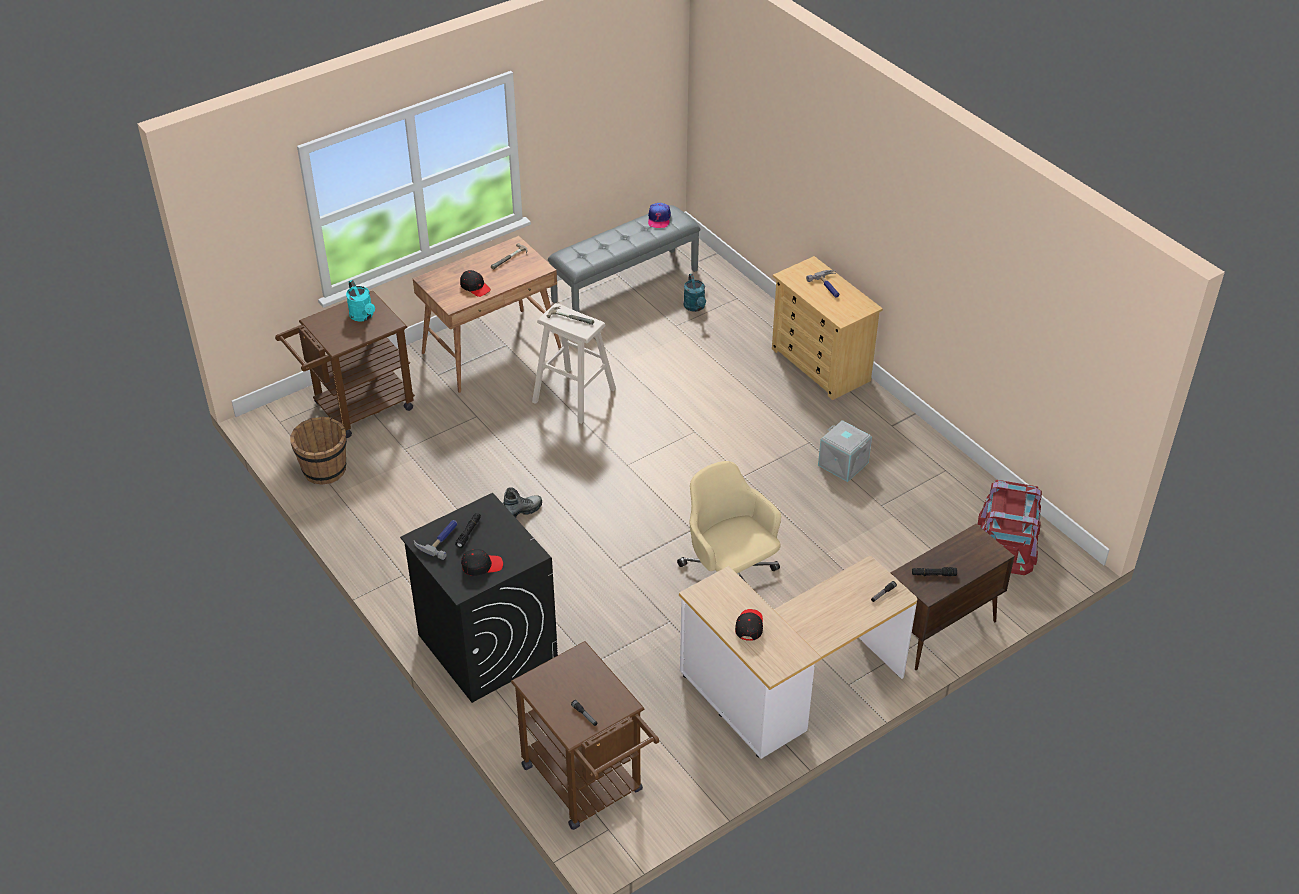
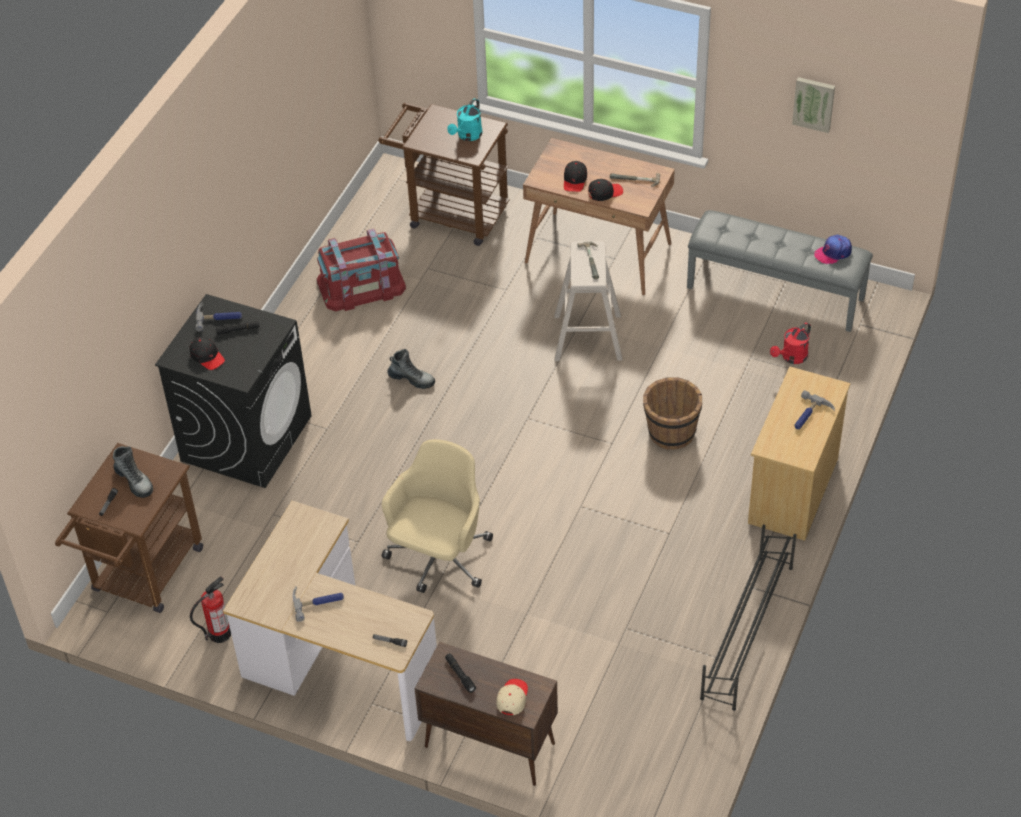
camera: 60 degrees right, 5 degrees up
brown bucket [290,417,347,485] -> brown bucket moved to [643,377,702,450]
turquoise watering can [684,274,706,312] -> red watering can [770,322,811,364]
black cap [735,609,763,641] -> black cap moved to [588,179,623,201]
grey storage box [818,420,872,482] -> none
red storage box [978,480,1042,575] -> red storage box moved to [317,229,406,311]
none -> boot [113,446,153,498]
none -> fire extinguisher [190,576,231,643]
none -> hammer [293,586,344,622]
none -> beige cap [497,679,528,715]
none -> black shoe rack [700,525,797,711]
none -> picture [792,77,835,133]

